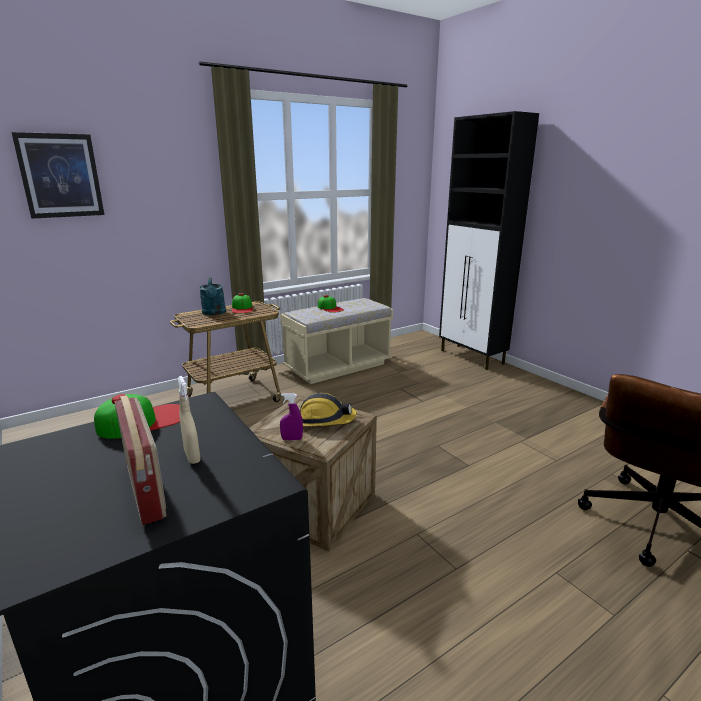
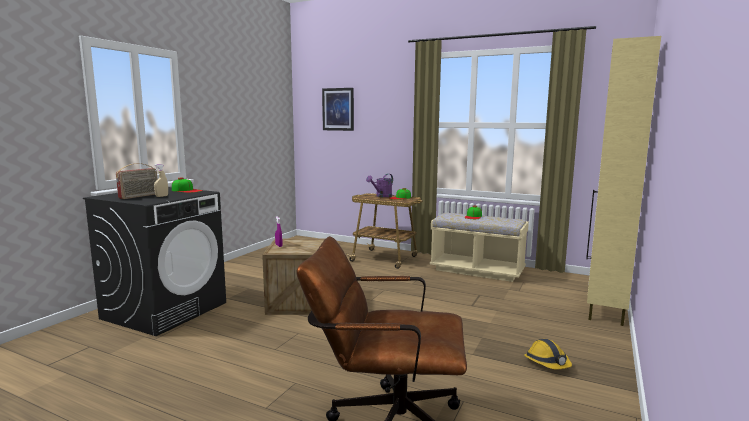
camera: 60 degrees right, 10 degrees down
turquoise watering can [199,277,226,315] -> purple watering can [366,174,393,197]
hard hat [300,393,357,426] -> hard hat moved to [524,339,572,370]
black cabinet [439,111,539,370] -> beige cabinet [586,36,661,326]

